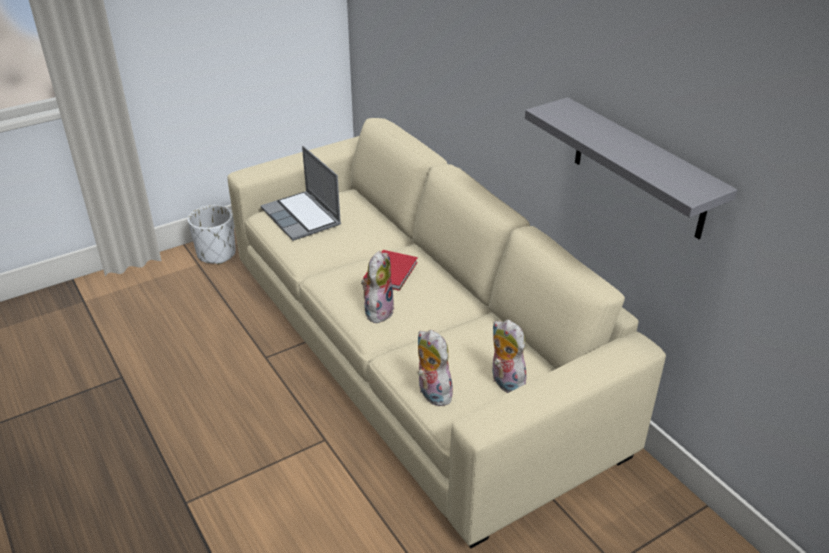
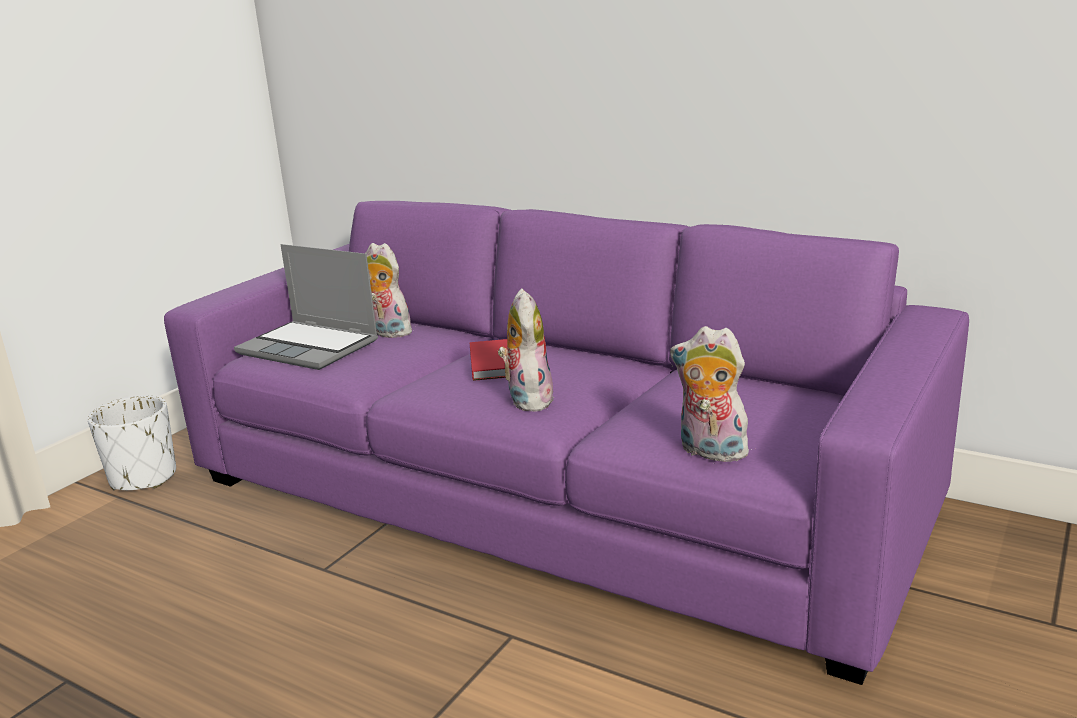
camera: 25 degrees left, 15 degrees down
beige sofa [228,118,666,548] -> purple sofa [164,201,969,685]
plush toy [492,320,527,393] -> plush toy moved to [365,243,414,338]
grey shelf [525,97,737,239] -> none

